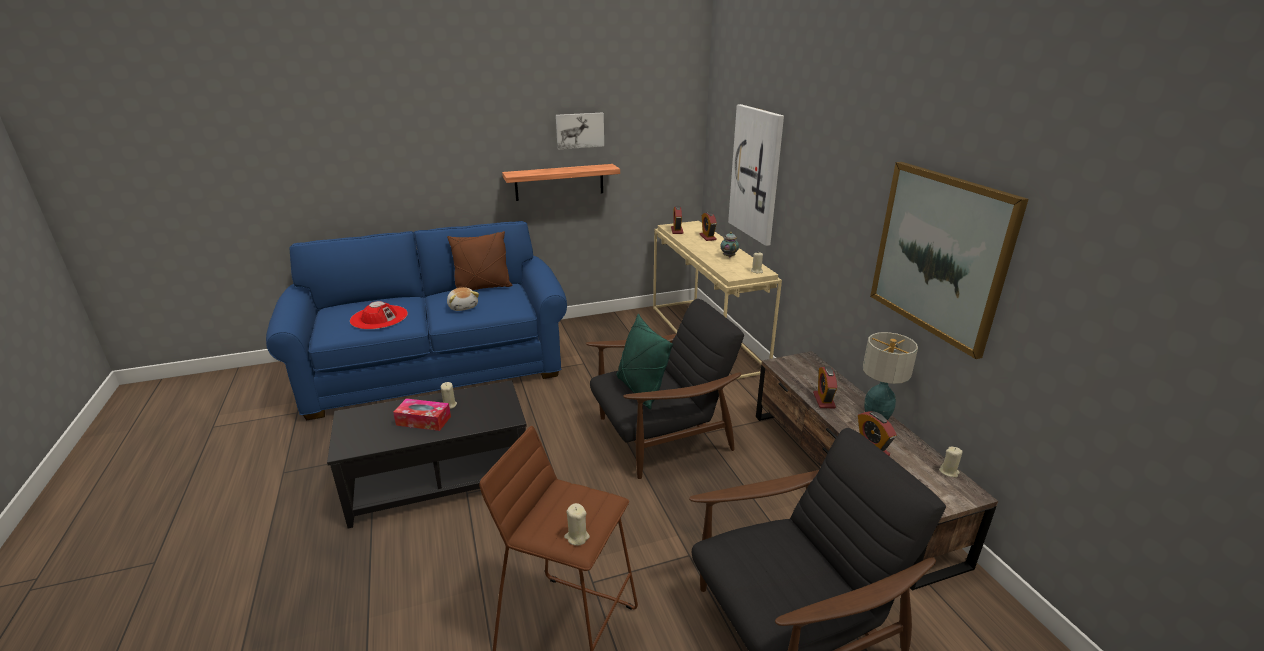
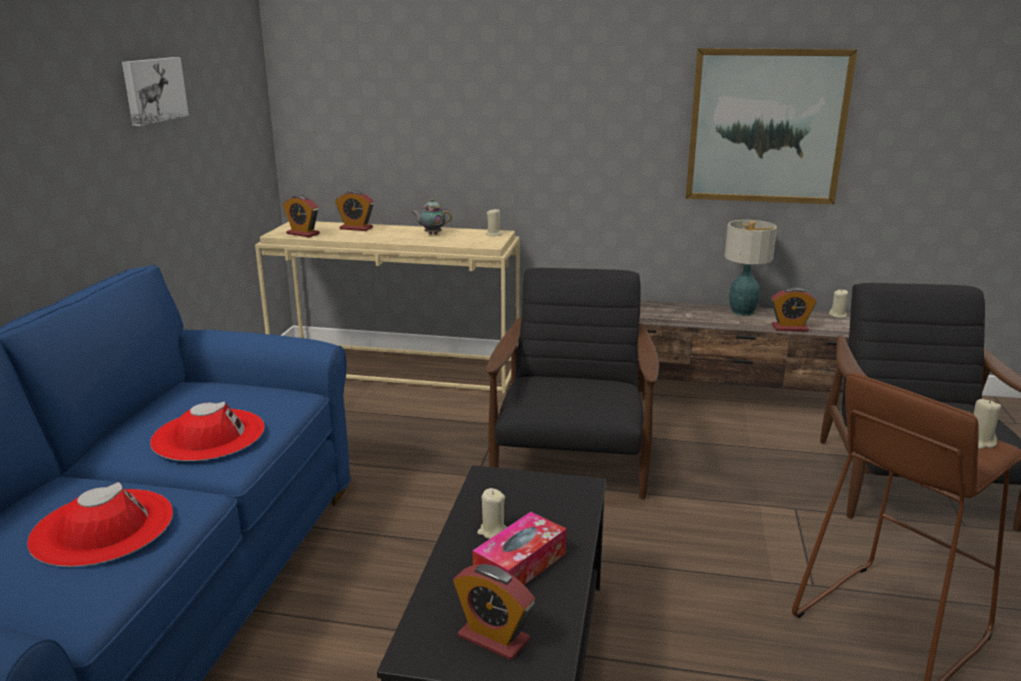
camera: 60 degrees left, 5 degrees down
brown pillow [447,231,512,290] -> none
plush toy [447,287,479,311] -> red hat [150,402,265,461]
shelf [502,164,620,201] -> none
green pillow [616,314,673,409] -> none
picture [728,104,784,246] -> none
alarm clock [813,366,837,408] -> alarm clock moved to [453,564,535,660]

